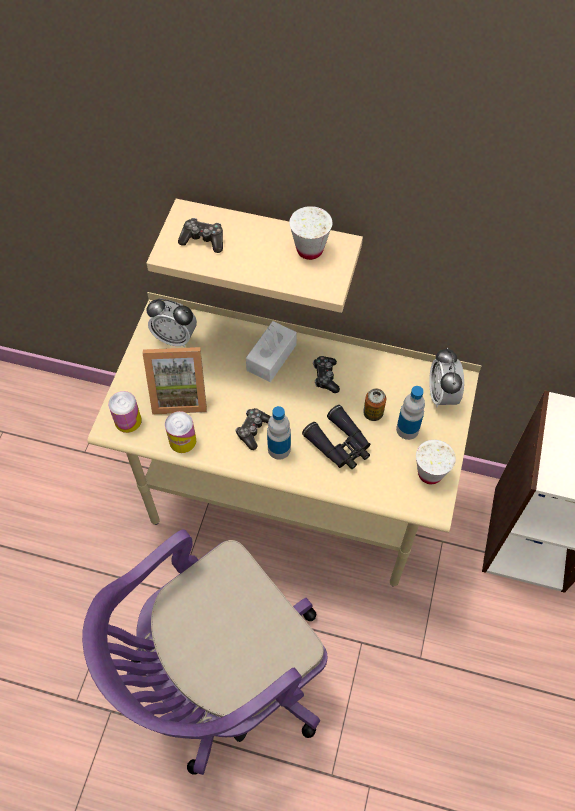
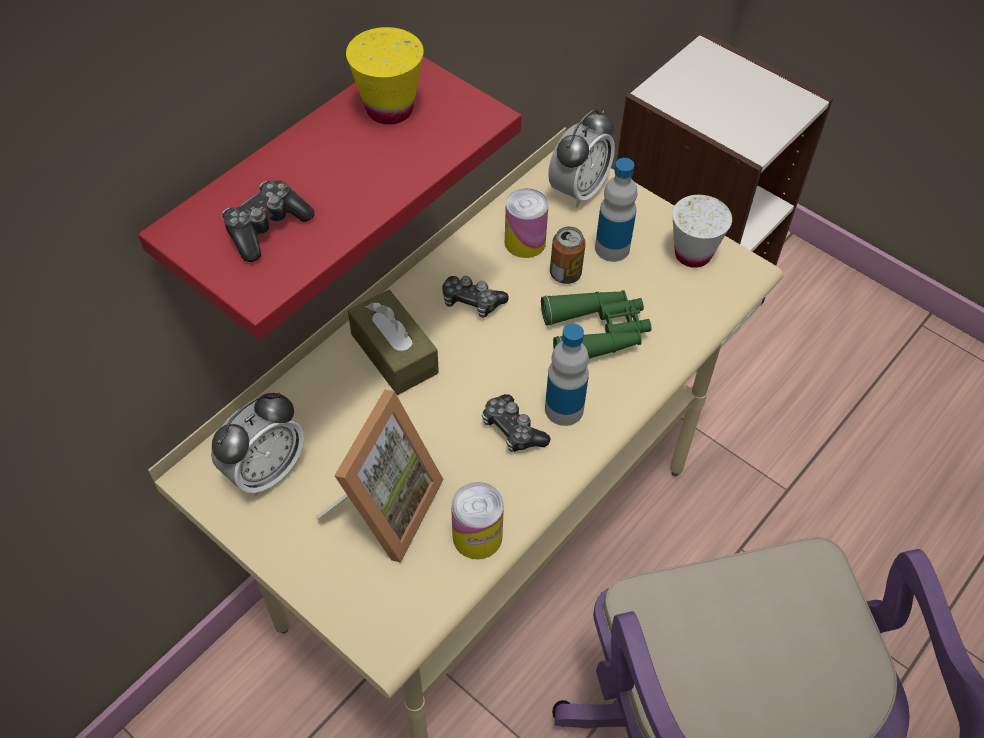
camera: 65 degrees left, 5 degrees down
can [108,391,142,433] -> can moved to [505,188,549,258]
beige shelf [147,199,363,313] -> red shelf [138,57,521,340]
white tissue box [246,321,297,382] -> brown tissue box [348,290,439,395]
white cup [289,206,332,260] -> yellow cup [346,27,424,125]
black binoculars [302,405,370,469] -> green binoculars [541,290,651,359]
alarm clock [429,348,464,407] -> alarm clock turned 75 degrees counterclockwise [548,109,615,208]

